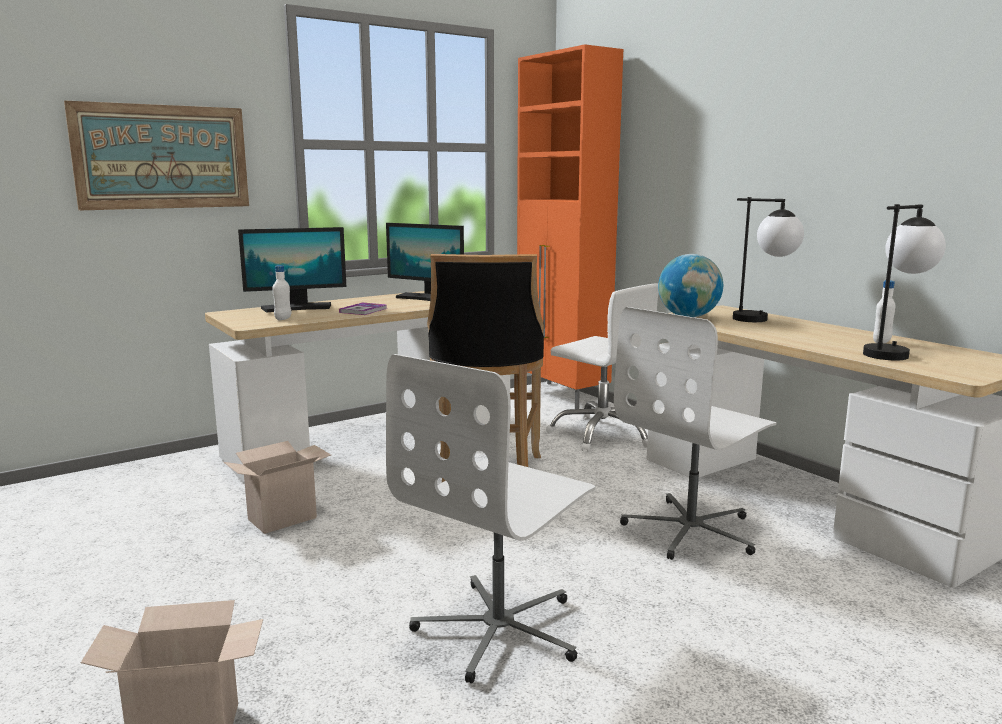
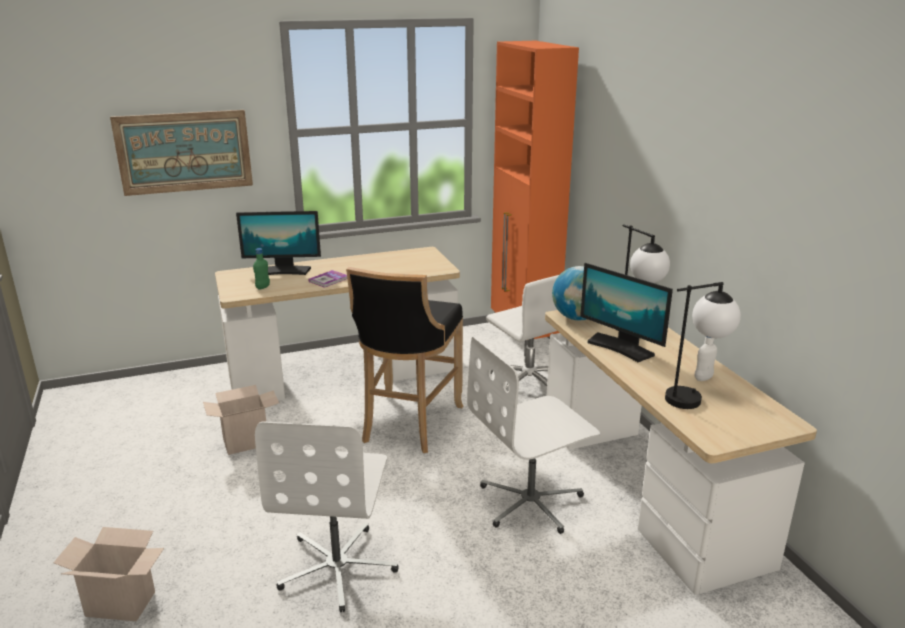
camera: 15 degrees right, 10 degrees up
white bottle [272,265,291,320] -> green bottle [253,248,270,290]
monitor [386,223,464,301] -> monitor moved to [580,263,673,362]
white office chair [386,354,596,683] -> white office chair turned 45 degrees counterclockwise [255,421,399,612]

